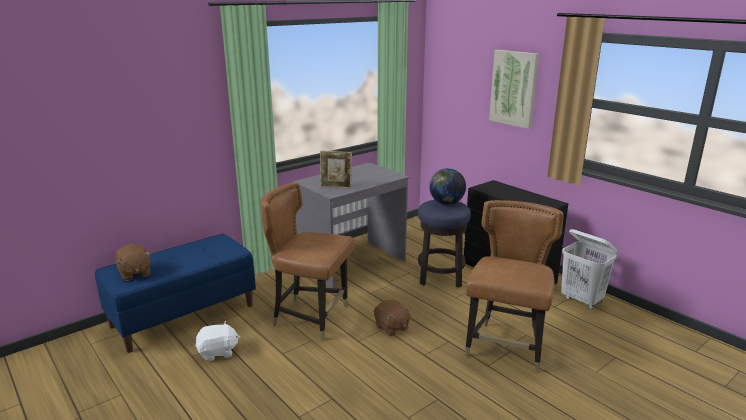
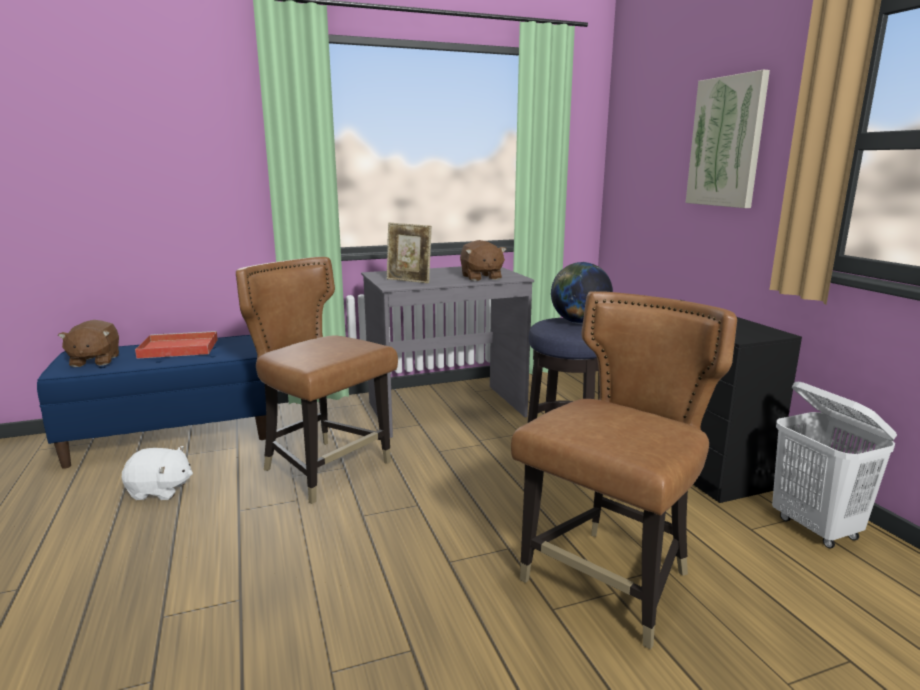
camera: 20 degrees right, 5 degrees down
brown plush toy [374,300,411,336] -> brown plush toy moved to [460,240,507,281]
none -> red tray [135,331,218,359]

